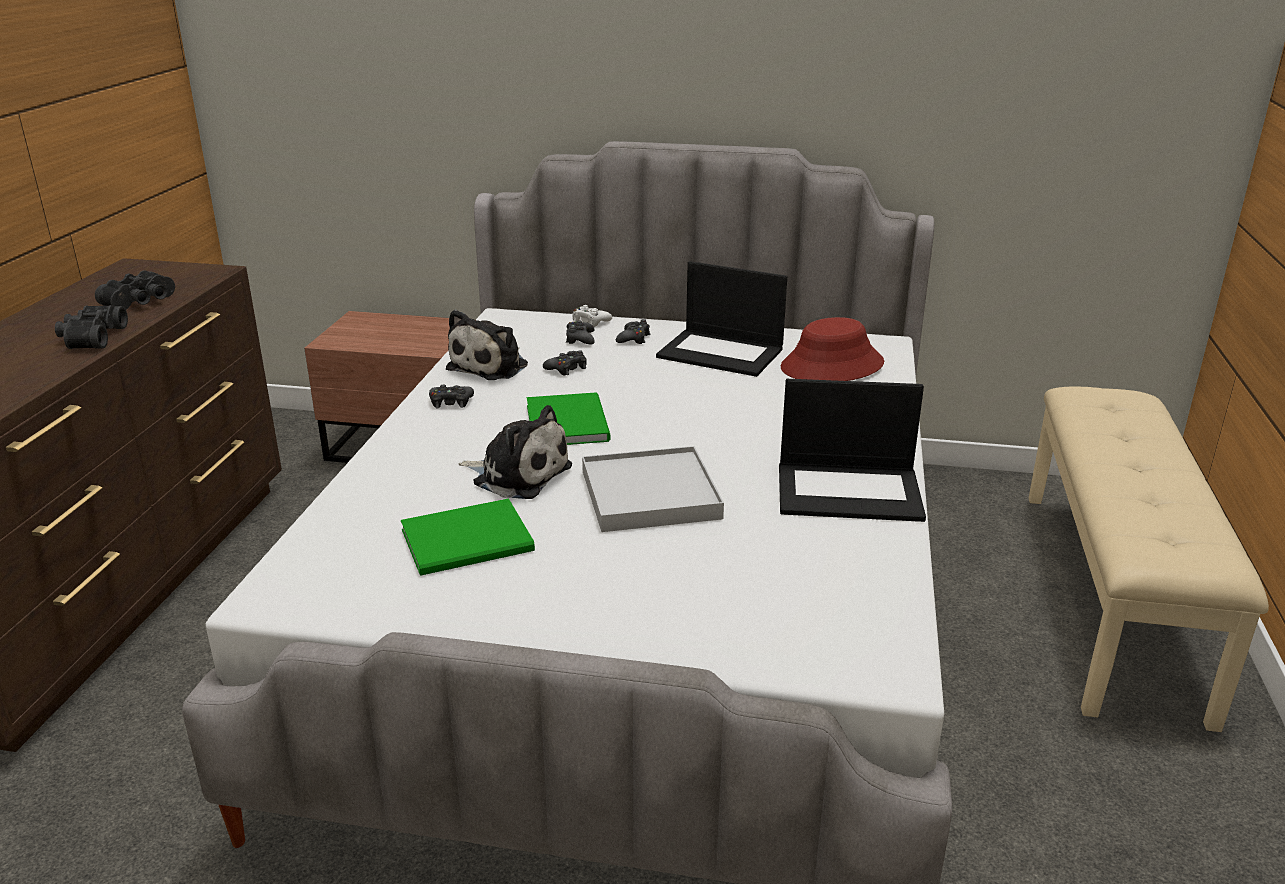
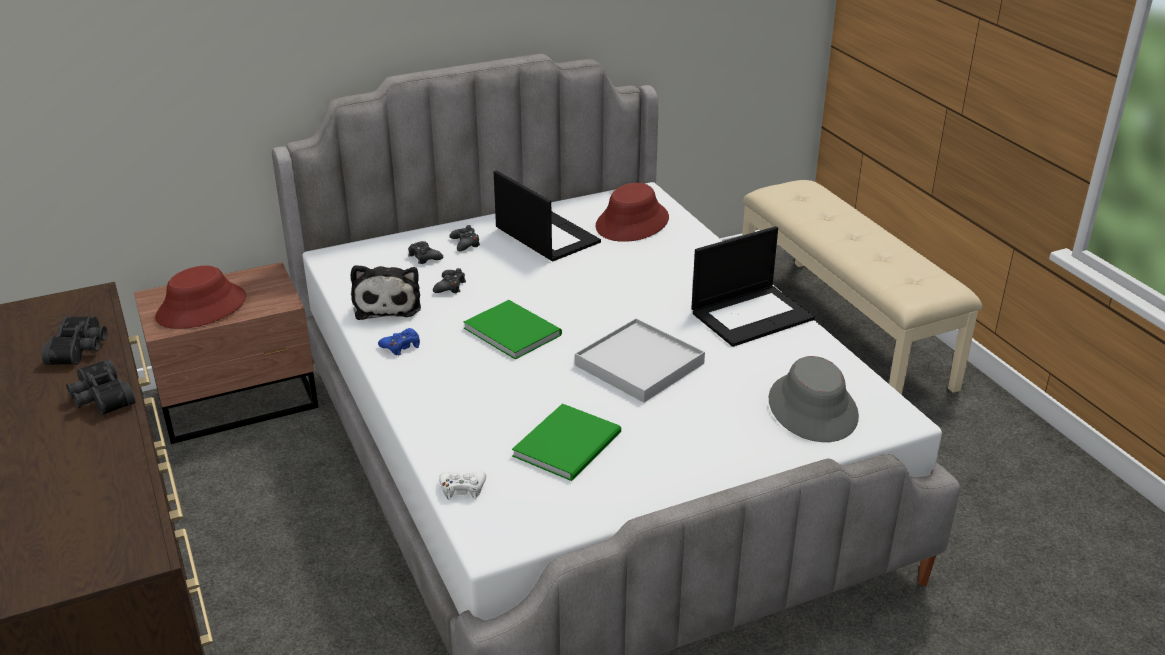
camera: 35 degrees left, 5 degrees up
black game controller [429,385,474,408] -> blue game controller [378,328,420,355]
plush toy [458,405,572,499] -> none
white game controller [573,305,612,327] -> white game controller moved to [439,471,486,500]
laptop [656,261,787,377] -> laptop turned 120 degrees counterclockwise [494,170,601,261]
none -> red hat [155,266,246,329]
none -> grey hat [768,356,859,442]

